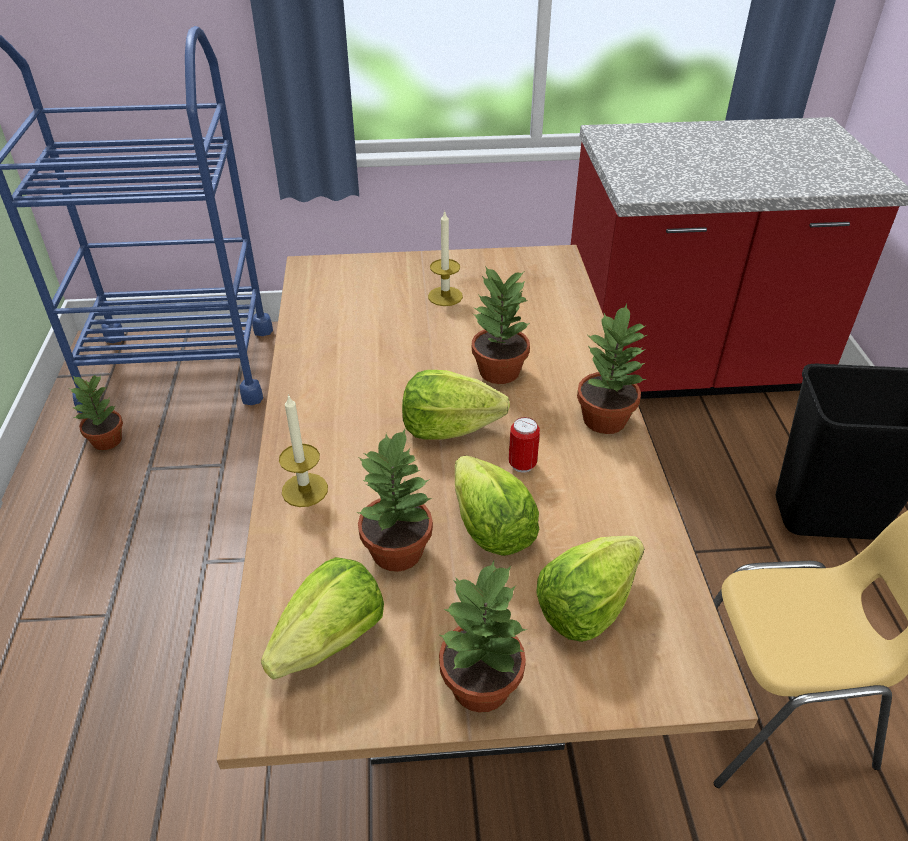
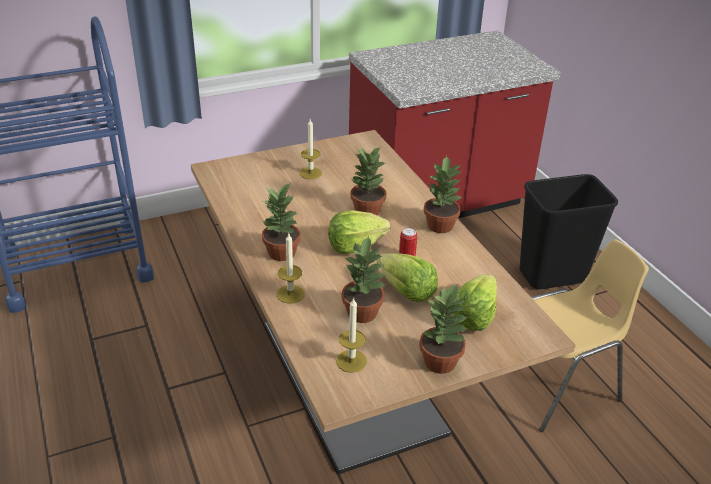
camera: 20 degrees left, 5 degrees down
potted plant [69,375,123,450] -> potted plant moved to [262,183,301,261]
lettuce [261,557,384,680] -> candle [336,298,367,373]

